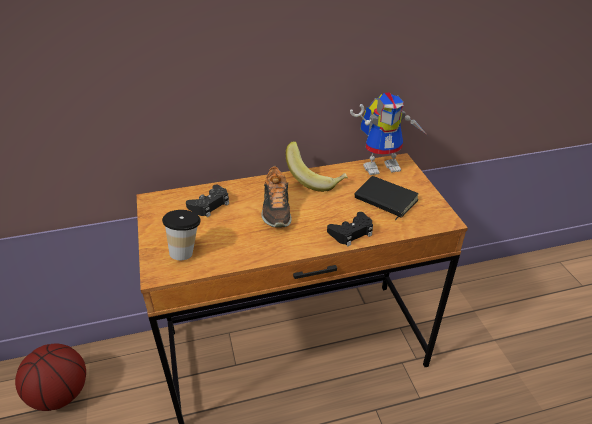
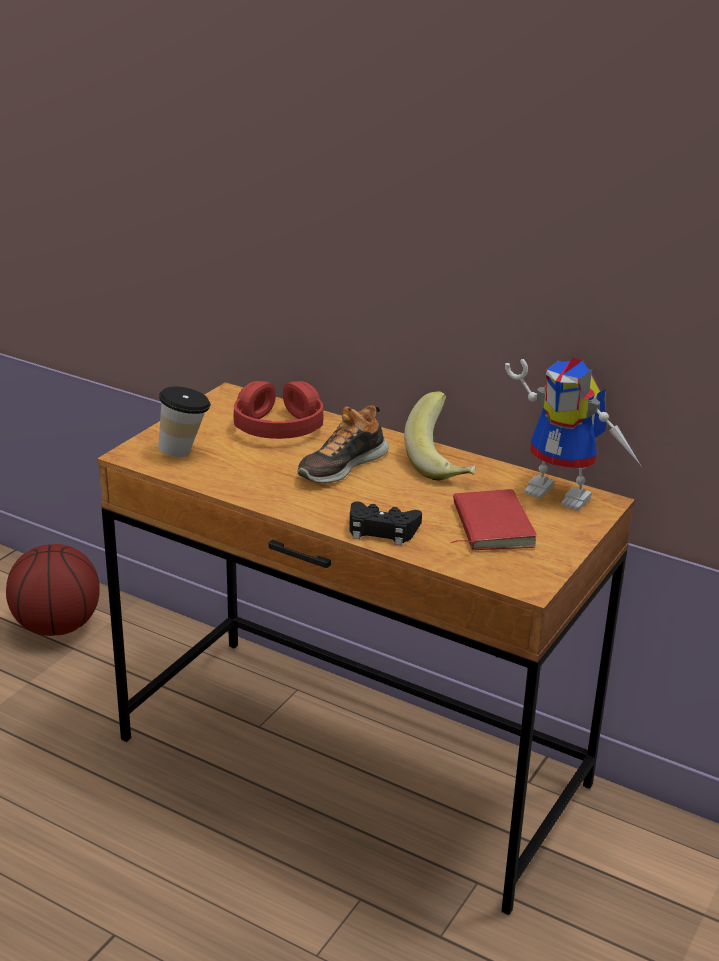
camera: 45 degrees right, 10 degrees down
black game controller [186,184,229,217] -> red headphones [233,381,324,439]
black book [355,176,419,220] -> red book [451,489,537,550]

